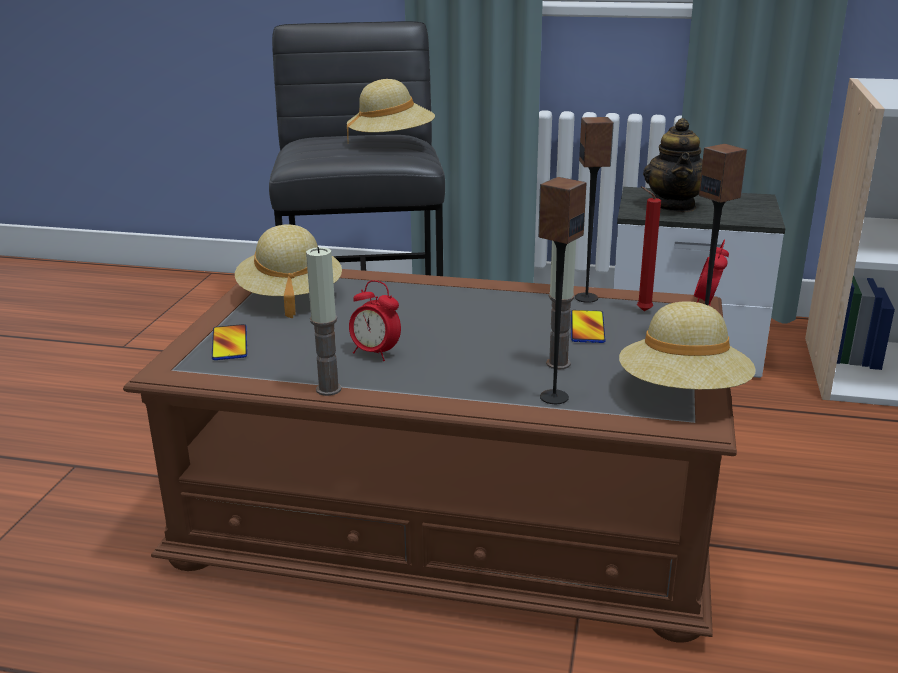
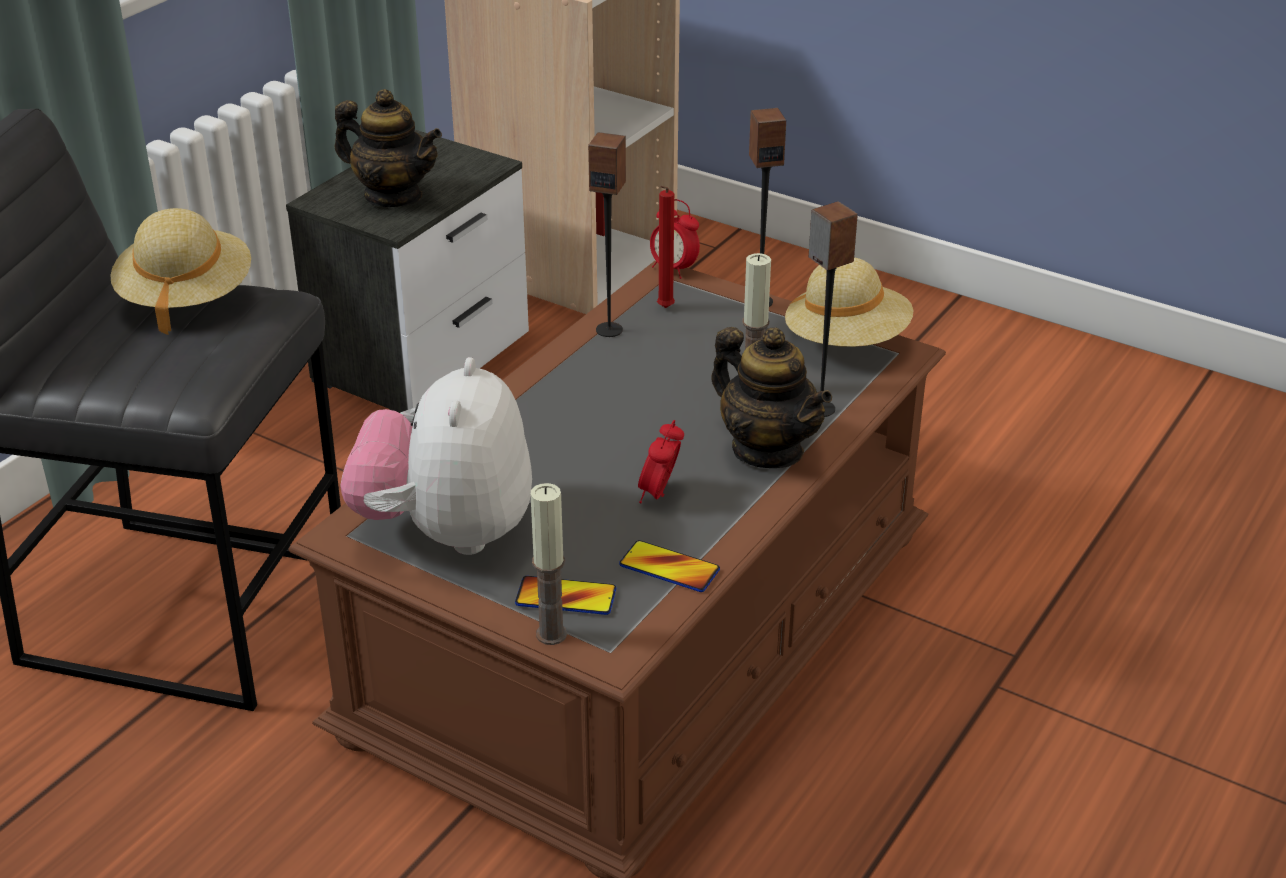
camera: 70 degrees left, 10 degrees up
beige hat [235,224,342,318] -> plush toy [340,357,532,555]
candle [306,247,342,396] -> candle moved to [531,483,567,645]
alarm clock [349,280,401,361] -> alarm clock turned 150 degrees clockwise [638,420,684,503]
phone [571,310,605,343] -> phone moved to [619,540,720,592]
none -> teapot [711,327,832,468]

